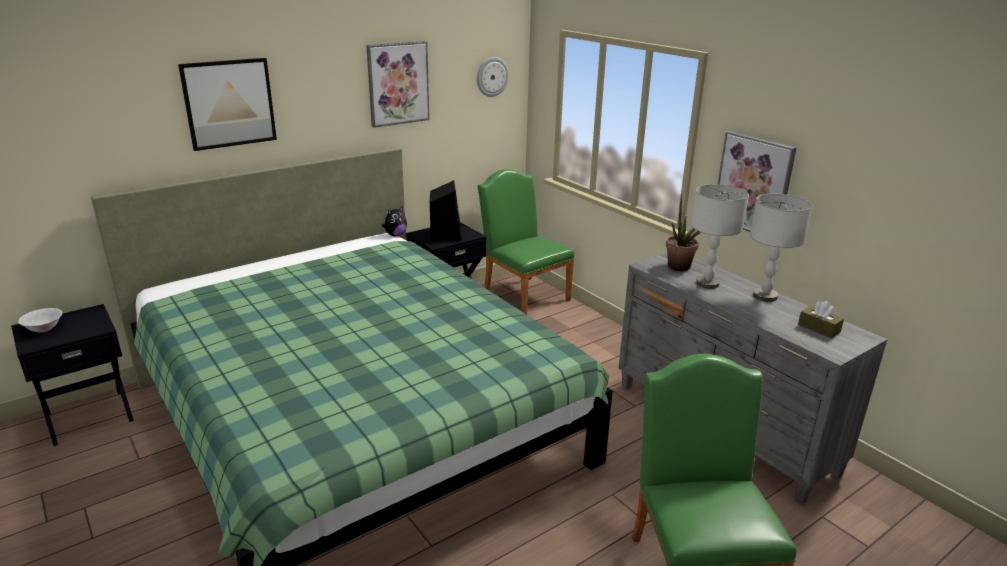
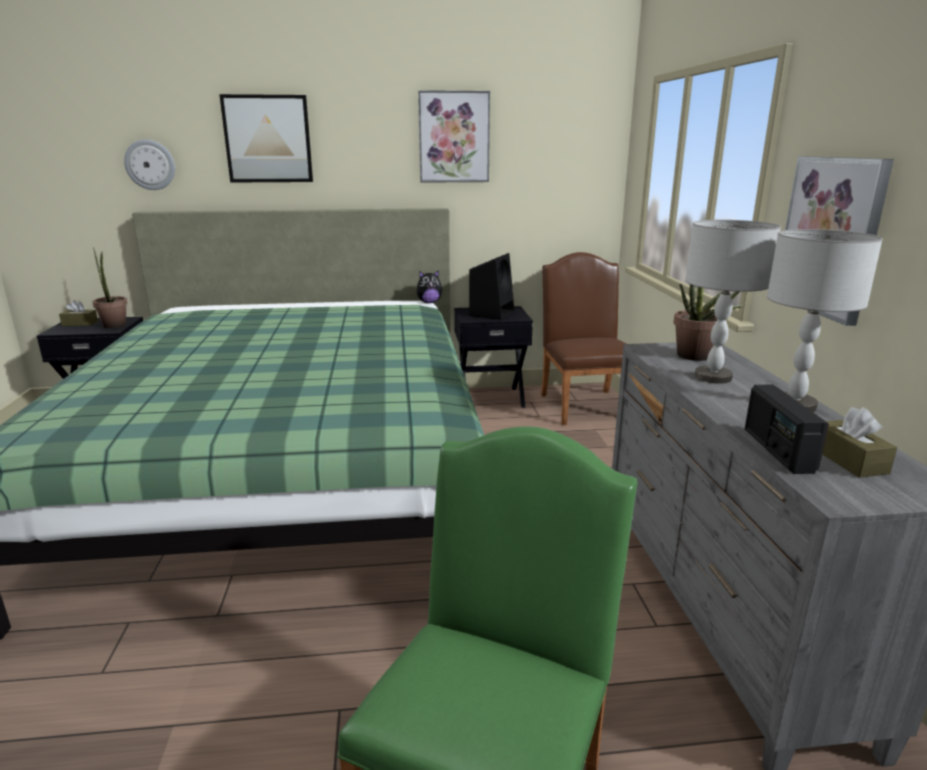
camera: 30 degrees right, 5 degrees down
white bowl [18,308,62,333] -> brown tissue box [59,300,98,326]
wall clock [477,57,509,97] -> wall clock moved to [124,139,175,190]
green chair [477,169,575,315] -> brown chair [541,252,626,425]
none -> potted plant [92,247,128,328]
none -> radio [745,384,829,474]

